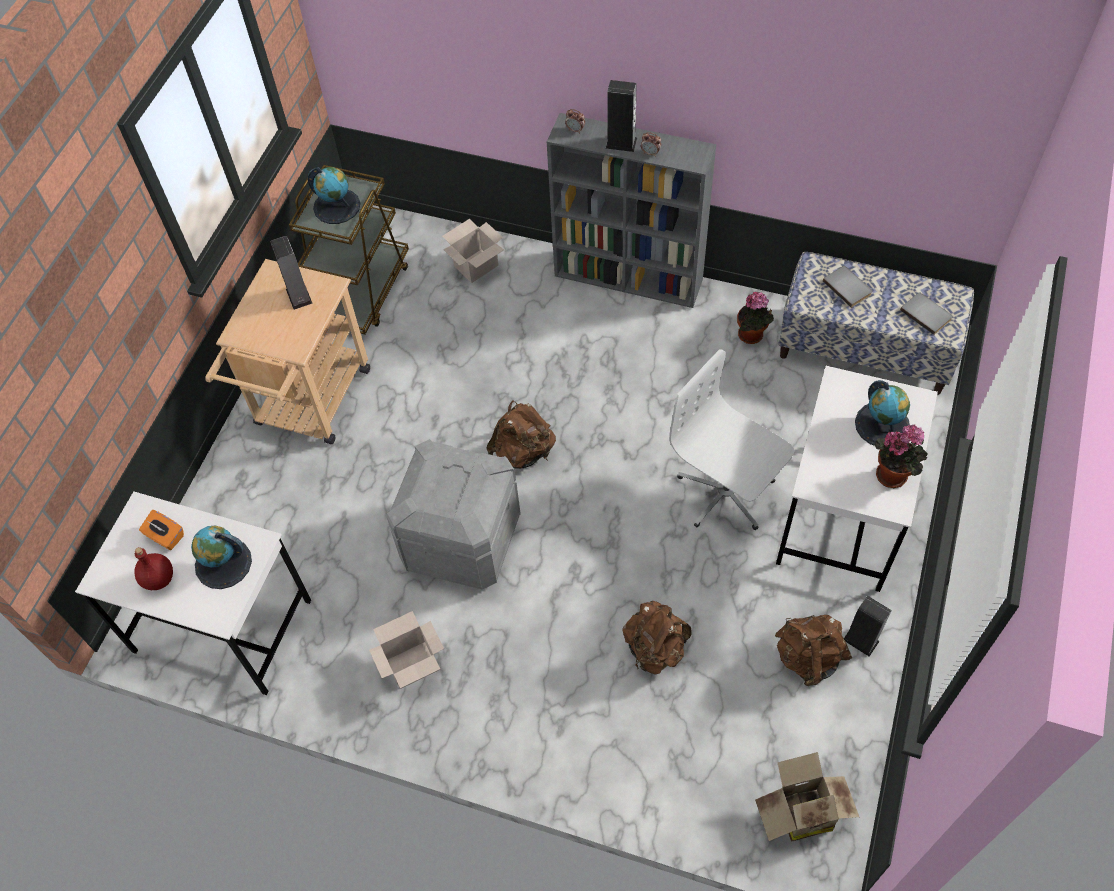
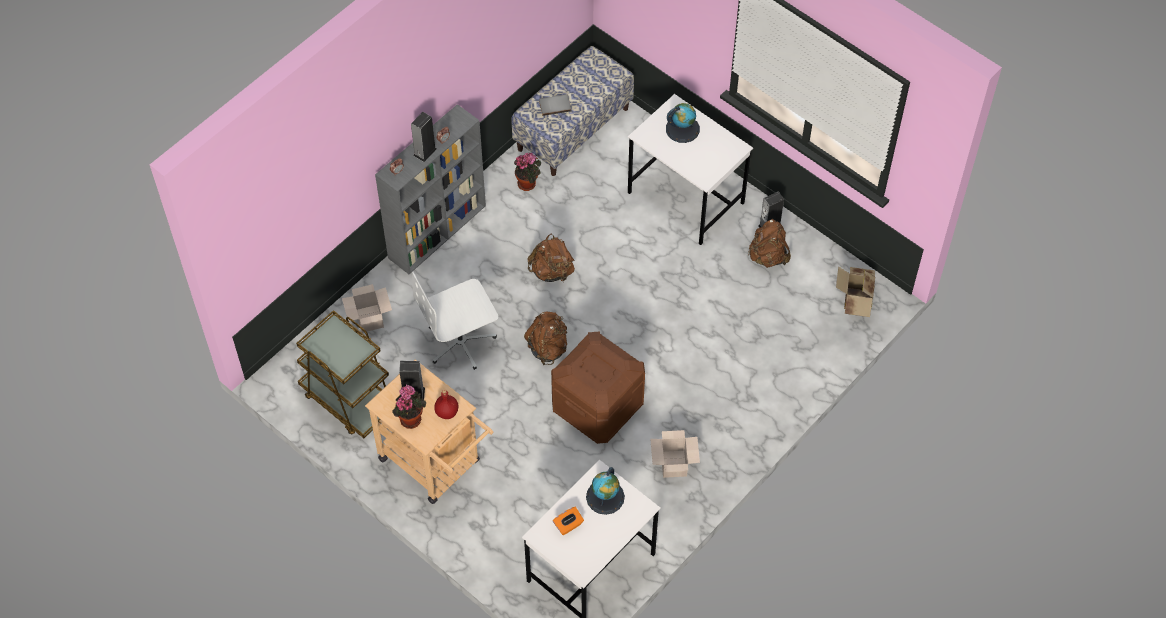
camera: 70 degrees left, 0 degrees up
red bottle [134,547,173,590] -> red bottle moved to [434,390,458,419]
globe [308,167,361,224] -> none
grey storage box [386,439,521,590] -> brown storage box [551,331,645,444]
brown backpack [623,601,692,675] -> brown backpack moved to [528,233,575,283]
white office chair [669,349,794,530] -> white office chair moved to [412,271,498,370]
potted plant [875,424,927,488] -> potted plant moved to [392,385,426,429]
grey book [900,292,953,335] -> none

